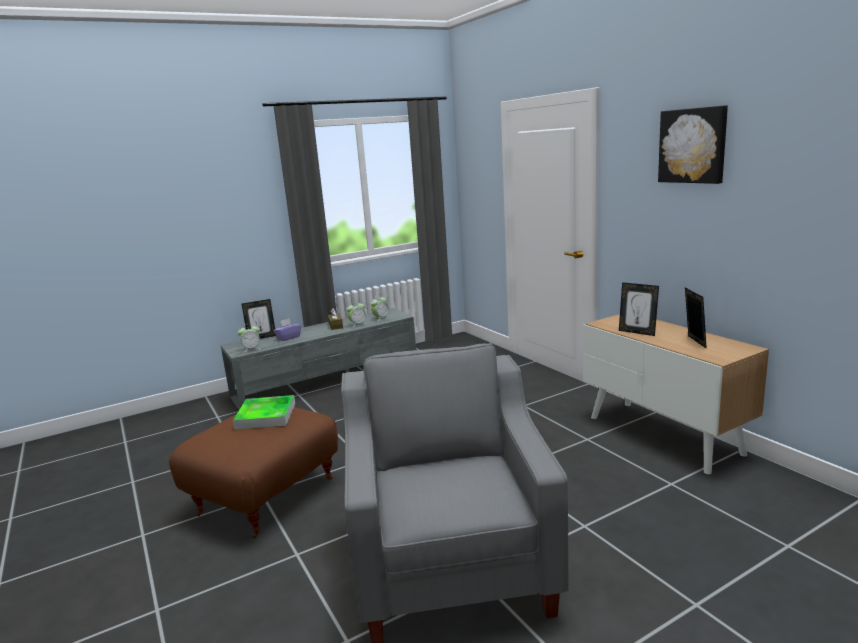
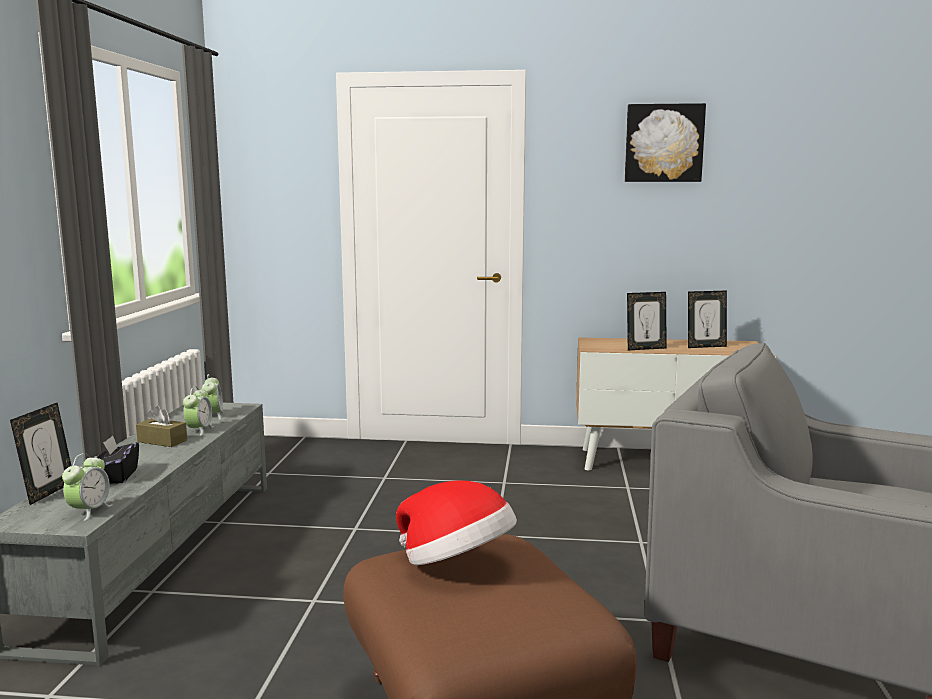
camera: 55 degrees left, 5 degrees down
tray [233,395,295,430] -> hat [396,481,517,565]
purple tissue box [274,318,301,341] -> black tissue box [97,435,139,484]
picture frame [685,288,707,349] -> picture frame turned 135 degrees clockwise [688,291,727,348]

